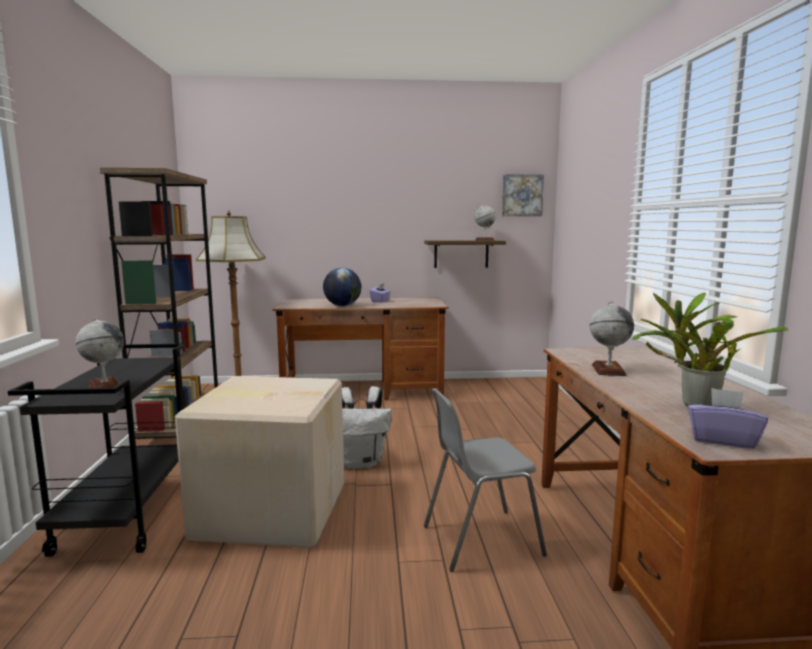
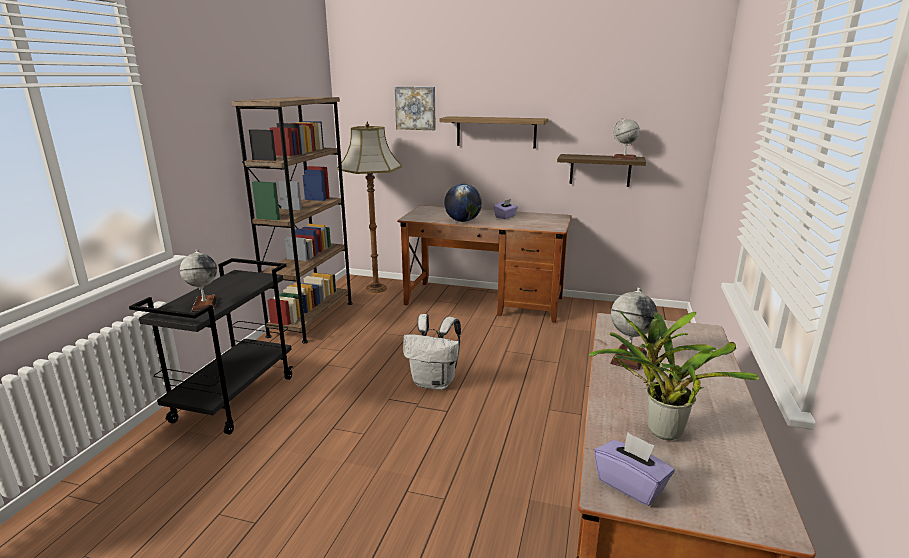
camera: 20 degrees right, 10 degrees up
cardboard box [175,376,344,548] -> none
grey chair [424,388,547,572] -> none
picture [502,174,544,216] -> picture moved to [395,87,436,130]
none -> shelf [440,116,548,148]

